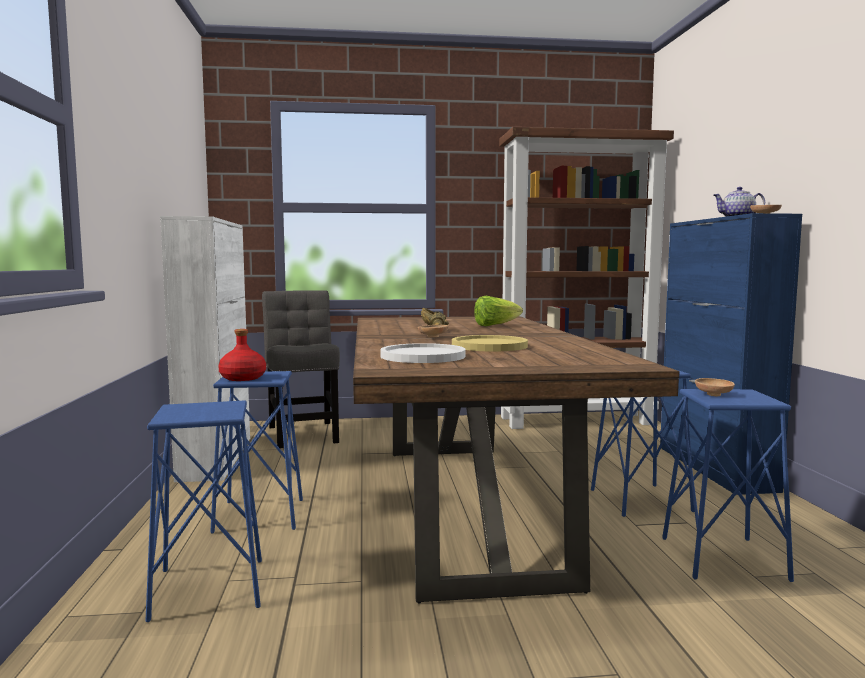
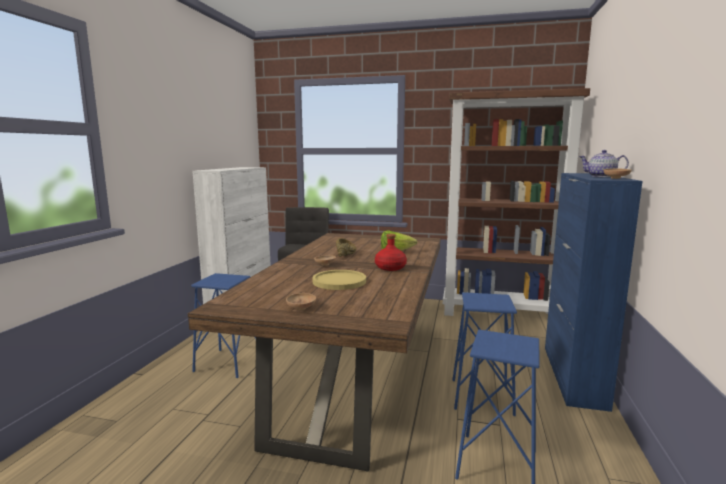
camera: 20 degrees right, 5 degrees up
blue stool [145,400,262,622] -> none
red bottle [218,329,266,381] -> red bottle moved to [375,234,407,271]
white plate [380,343,465,363] -> none
brown bowl [695,378,735,396] -> brown bowl moved to [286,293,316,310]

